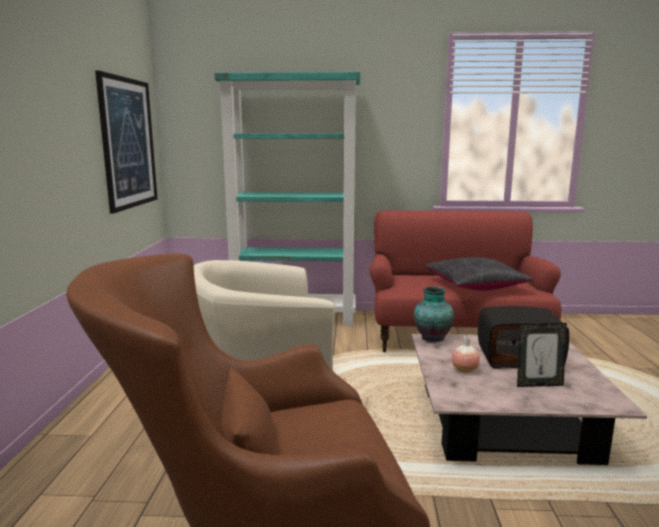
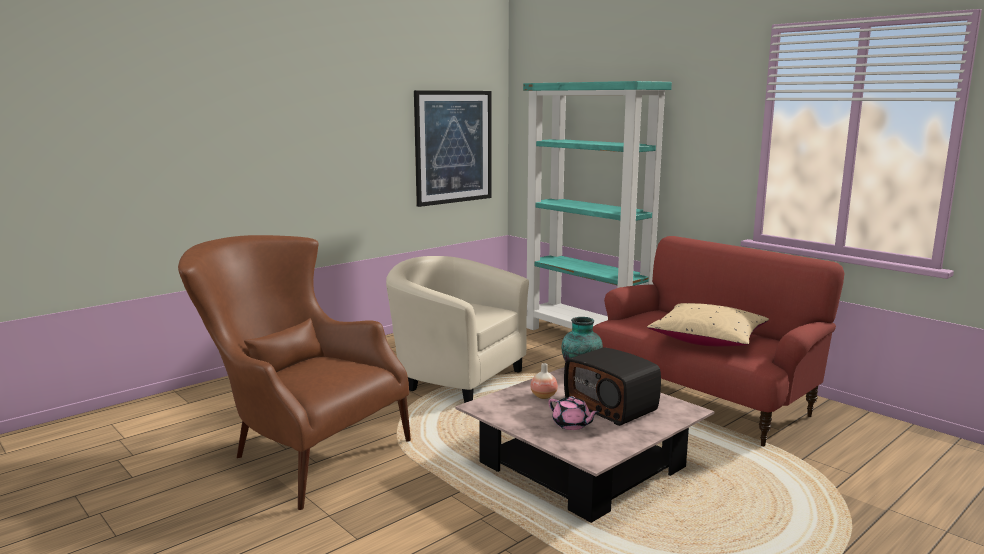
camera: 45 degrees right, 0 degrees up
black pillow [425,257,534,291] -> beige pillow [647,303,769,346]
picture frame [517,323,567,387] -> pink teapot [548,396,599,430]

